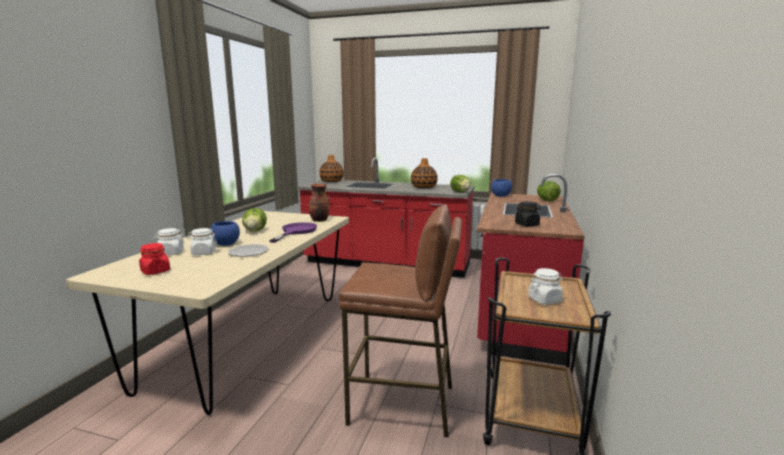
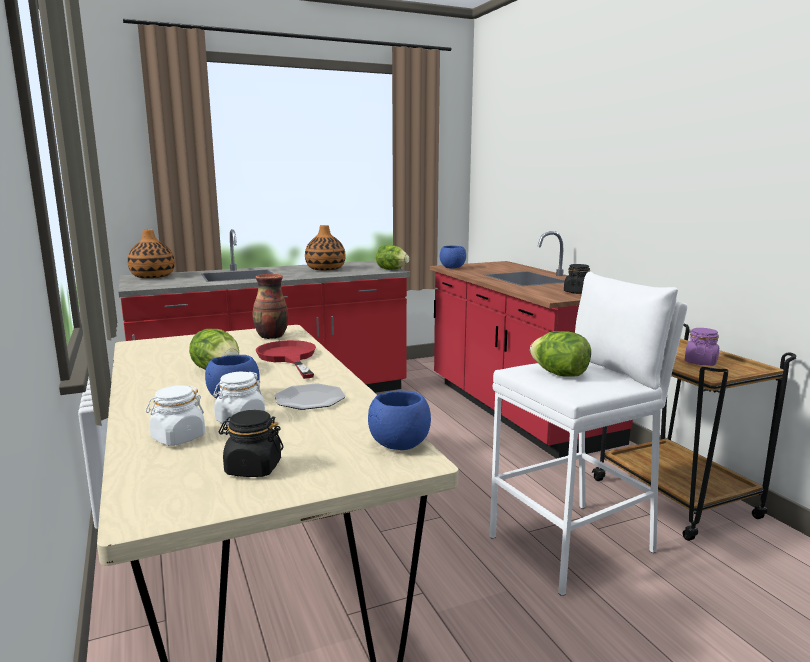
camera: 40 degrees left, 0 degrees up
red jar [139,243,170,275] -> black jar [219,410,283,477]
purple frying pan [269,222,317,243] -> red frying pan [256,340,316,379]
brown stool [339,204,462,437] -> white stool [489,272,687,596]
white jar [528,268,563,304] -> purple jar [685,328,719,366]
lettuce [537,181,561,201] -> lettuce moved to [530,331,591,376]
none -> blue bowl [368,391,431,450]

